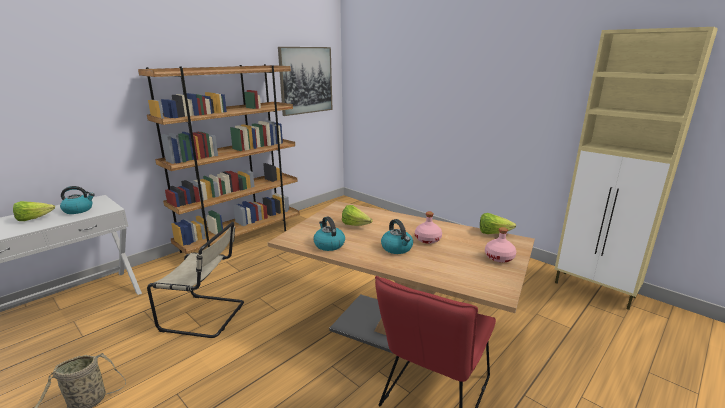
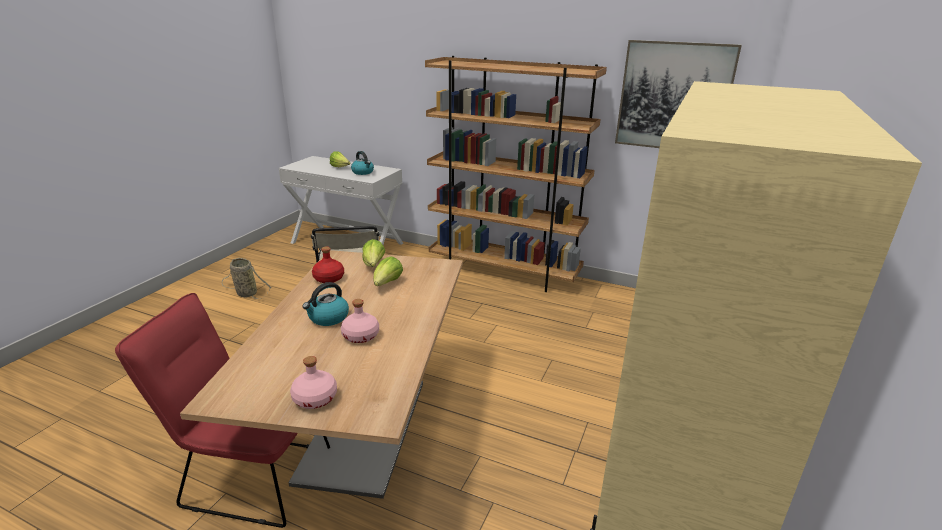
camera: 70 degrees right, 5 degrees up
kettle [314,216,345,251] -> red bottle [312,246,344,283]
lettuce [480,213,516,234] -> lettuce moved to [362,239,385,267]

